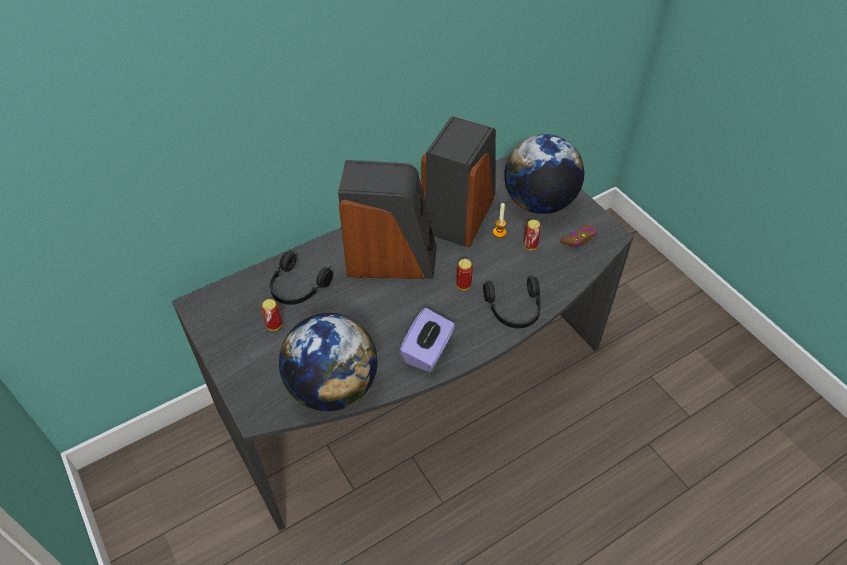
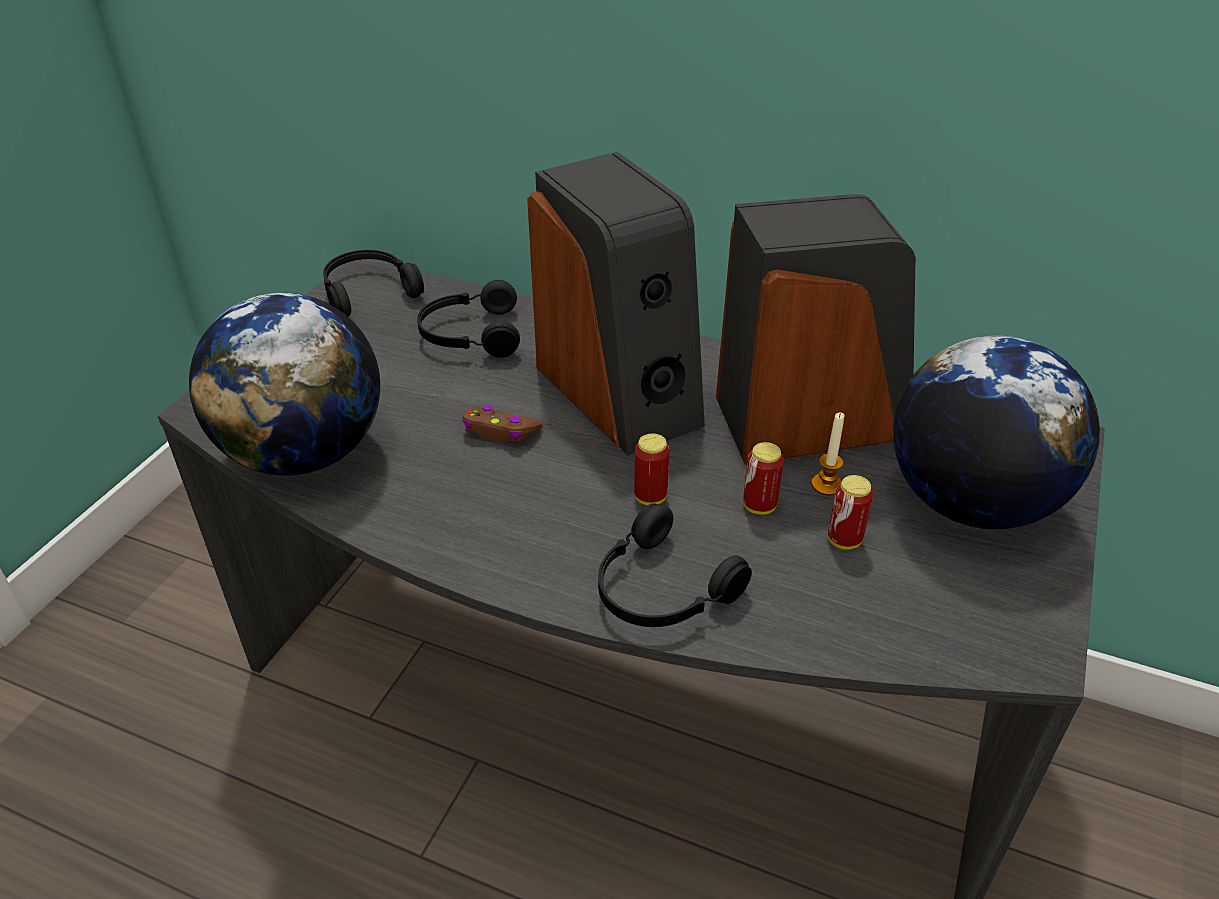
camera: 55 degrees right, 10 degrees down
can [261,299,282,331] -> can moved to [743,442,784,515]
purple tissue box [399,308,455,372] -> none
brown game controller [560,225,597,247] -> brown game controller moved to [462,405,543,442]
none -> black headphones [323,250,424,317]

